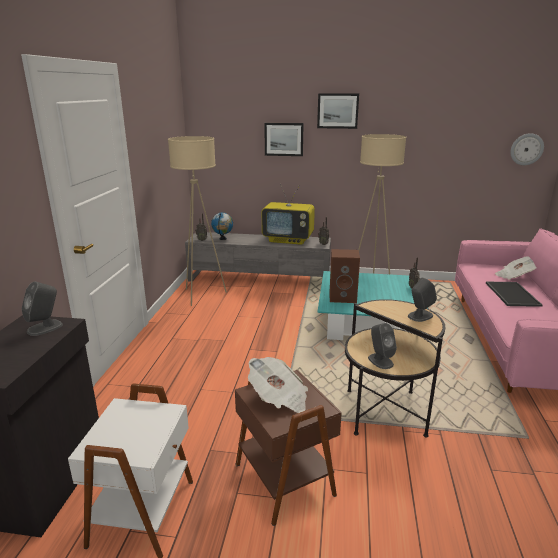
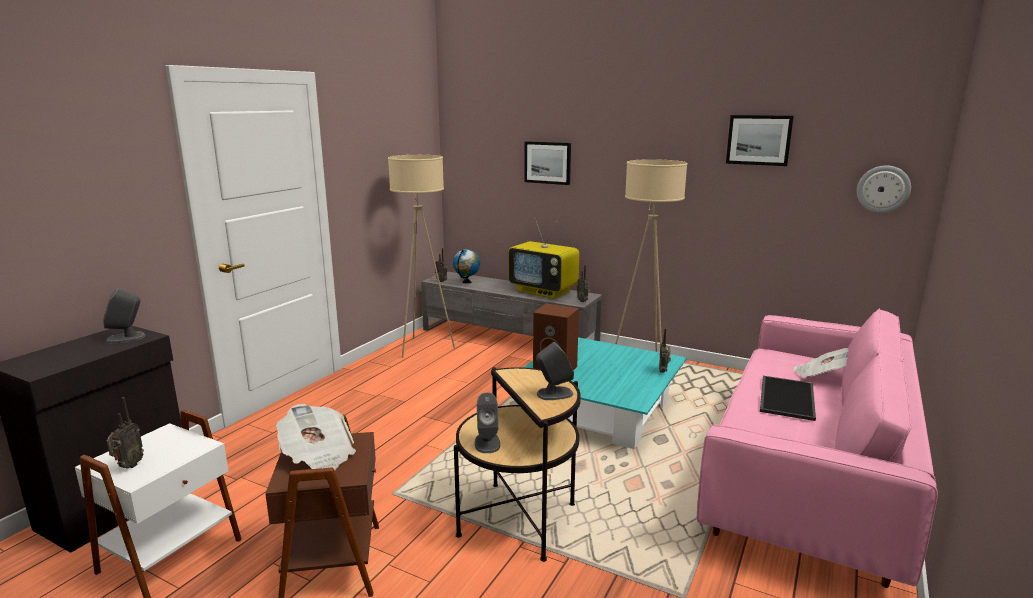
camera: 20 degrees right, 5 degrees down
picture [317,93,359,129] -> picture moved to [726,115,794,166]
none -> radio [107,397,144,469]

